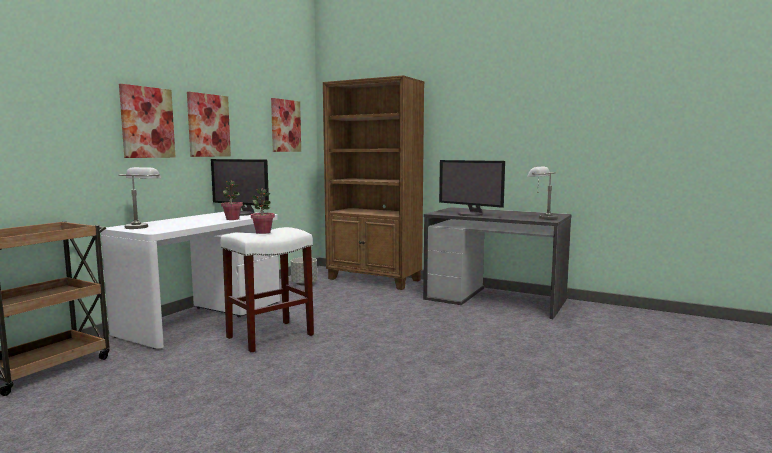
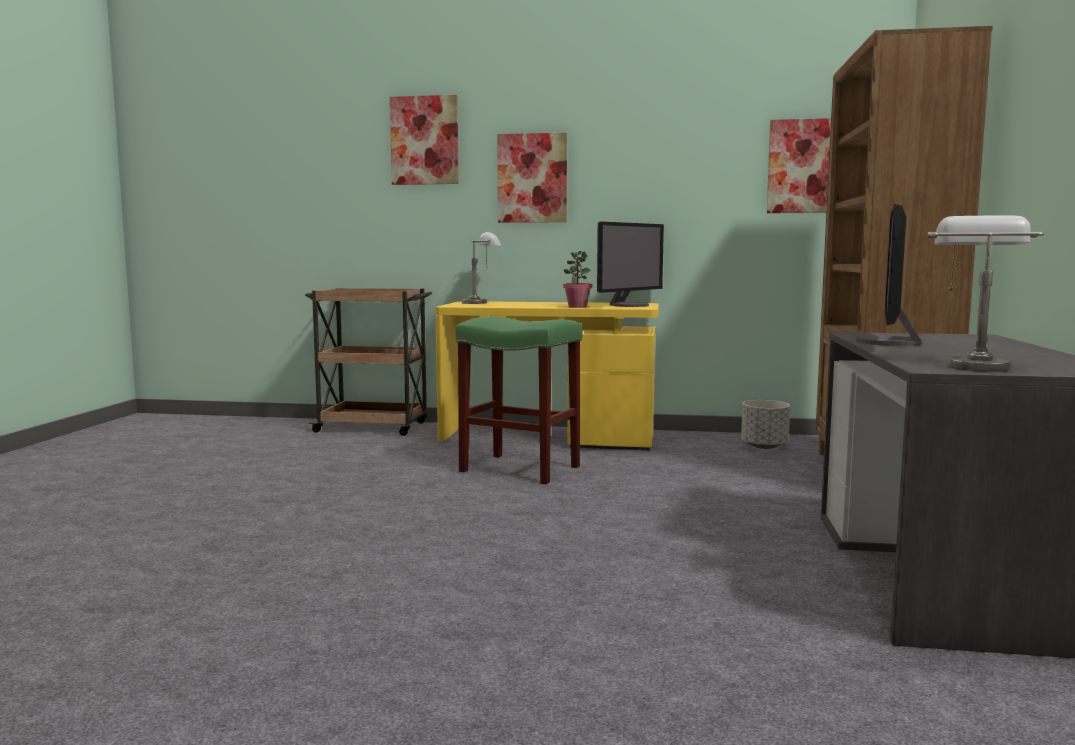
camera: 70 degrees right, 0 degrees up
white desk [101,212,280,349] -> yellow desk [435,301,659,450]
picture [187,92,231,157] -> picture moved to [390,95,459,185]
monitor [211,159,269,216] -> monitor turned 150 degrees counterclockwise [597,221,664,307]
white stool [221,227,314,353] -> green stool [456,316,582,484]
potted plant [251,188,275,234] -> none

